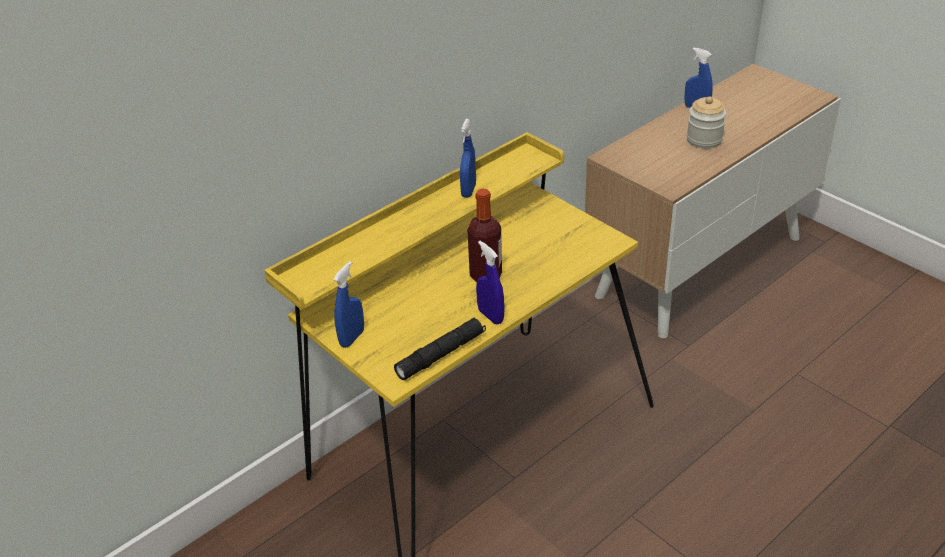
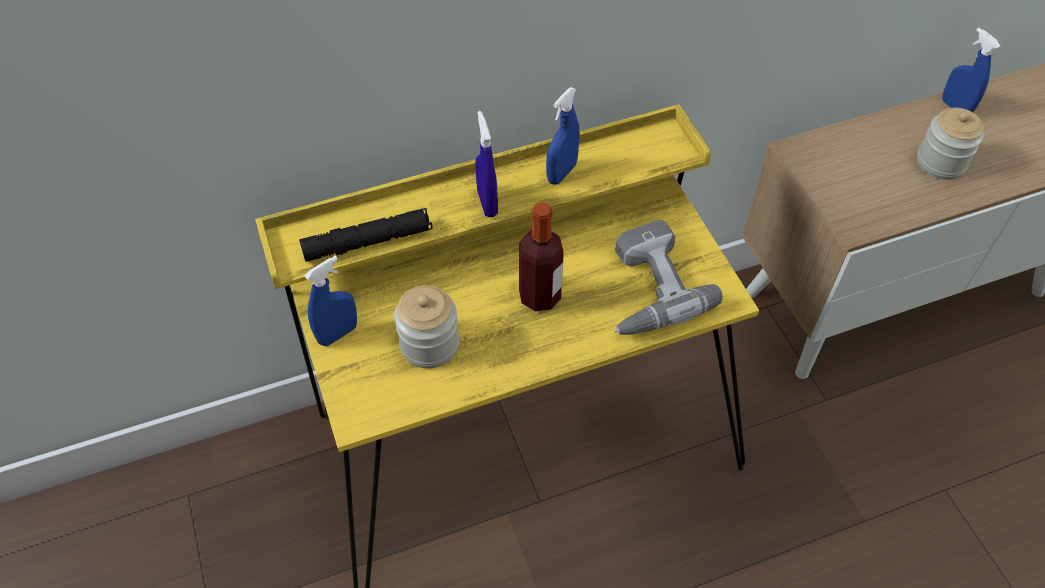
camera: 20 degrees right, 15 degrees up
black flashlight [394,317,486,380] -> black flashlight moved to [299,208,433,262]
blue spray bottle [476,241,505,325] -> blue spray bottle moved to [475,111,498,217]
none -> jar [394,285,459,368]
none -> power drill [615,220,723,335]

